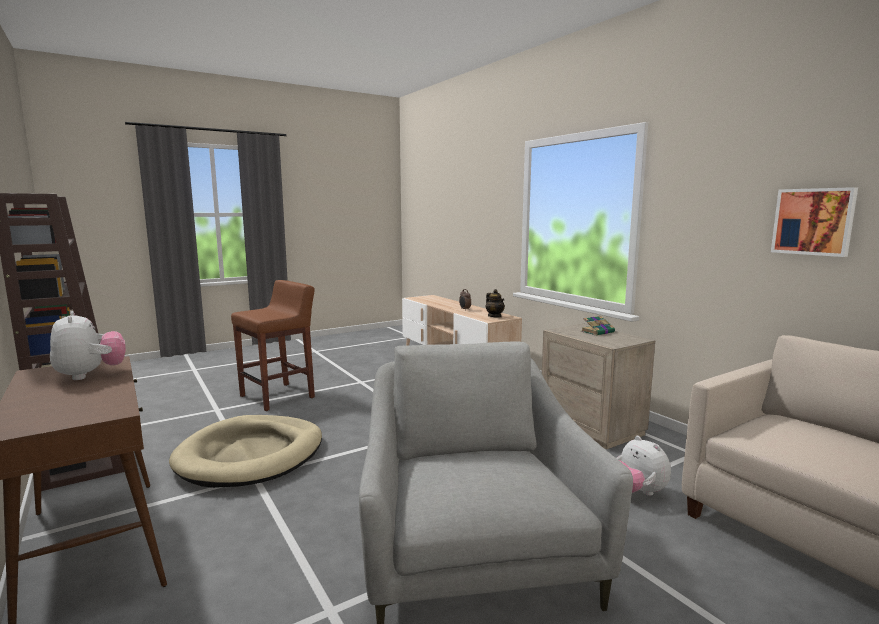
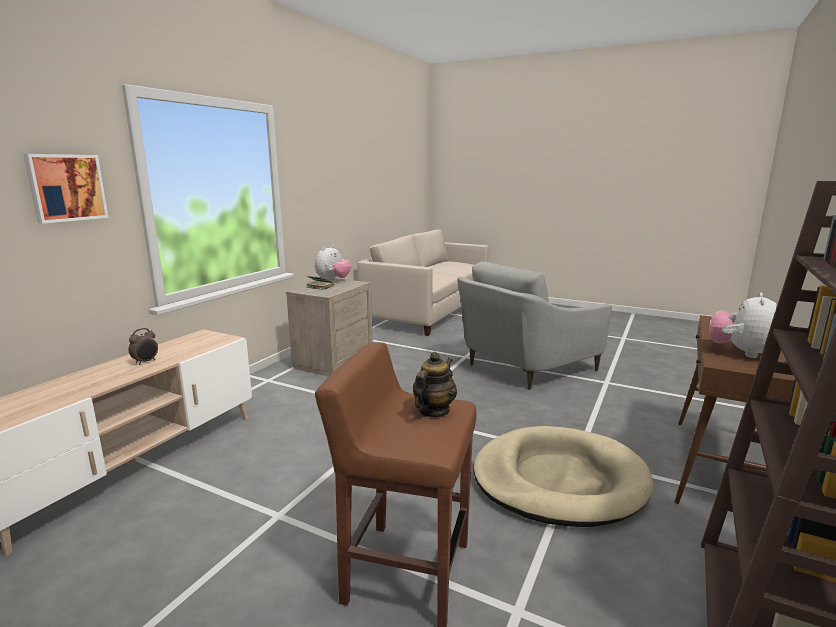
camera: 120 degrees left, 5 degrees up
teapot [486,289,505,318] -> teapot moved to [413,352,457,417]
plush toy [617,436,671,496] -> plush toy moved to [315,246,351,280]
picture [771,187,858,257] -> picture moved to [23,154,108,224]

